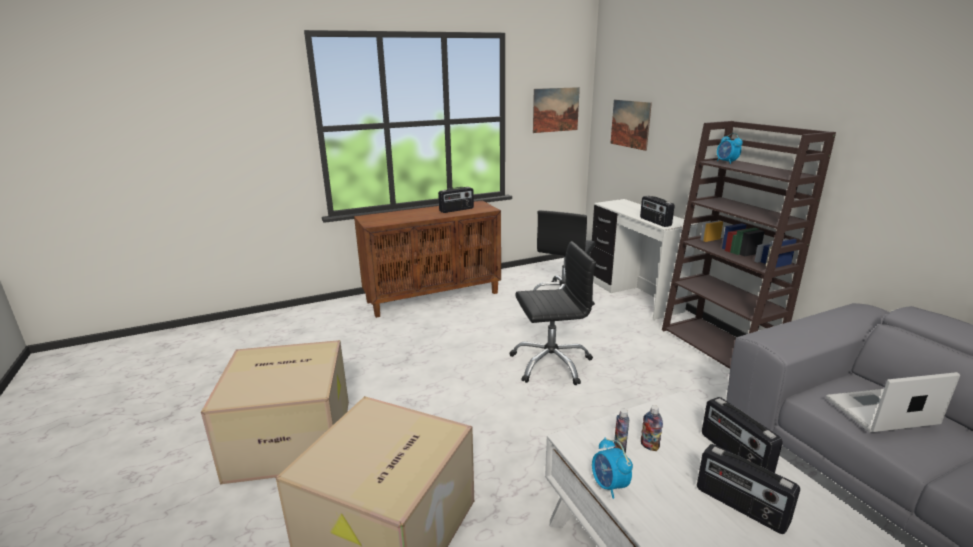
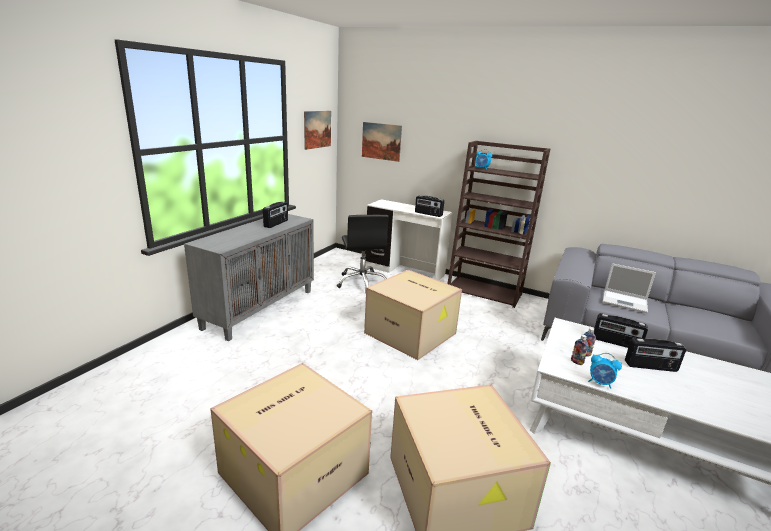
camera: 40 degrees left, 0 degrees up
brown cabinet [354,201,501,318] -> grey cabinet [184,214,314,341]
black office chair [509,241,596,385] -> cardboard box [364,270,462,360]
laptop [826,372,960,433] -> laptop turned 105 degrees counterclockwise [603,263,656,313]

